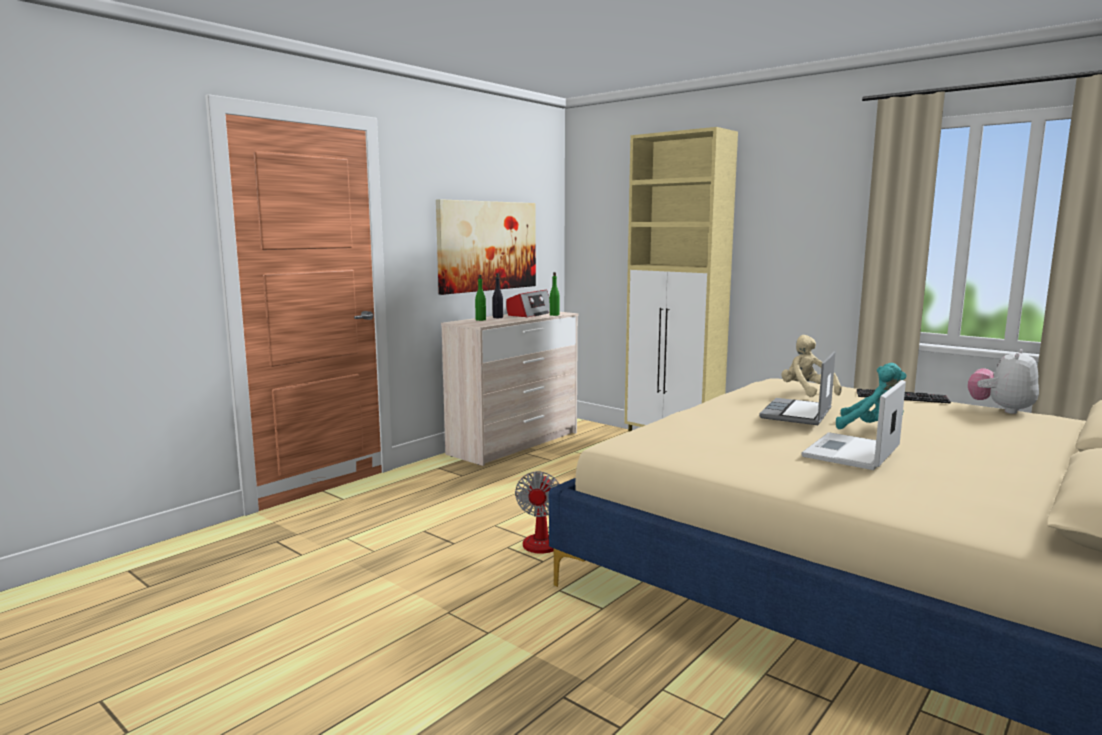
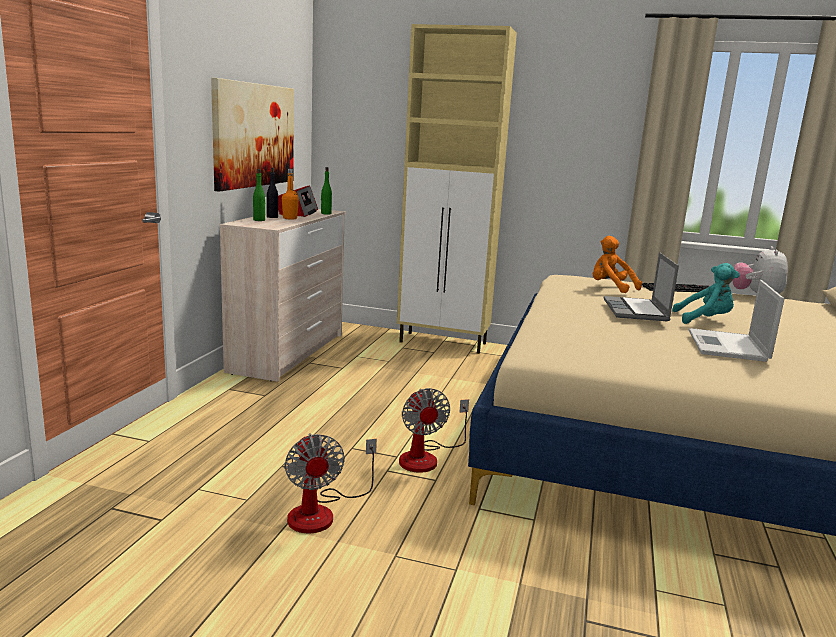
camera: 25 degrees left, 5 degrees up
beige plush toy [782,335,842,397] -> orange plush toy [593,236,642,293]
none -> orange bottle [282,169,299,219]
none -> fan [285,433,377,533]

